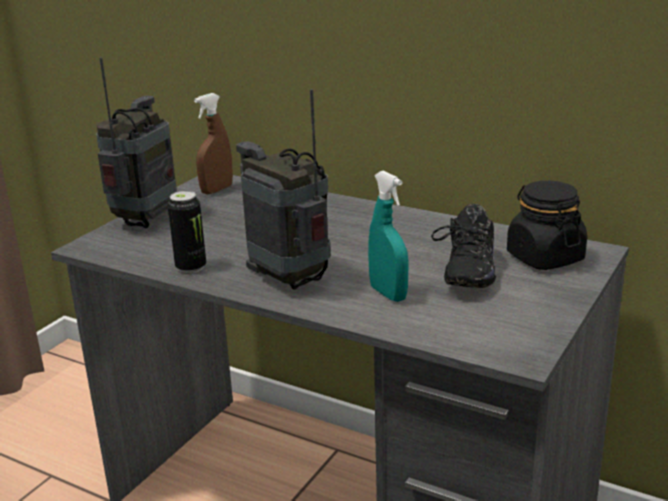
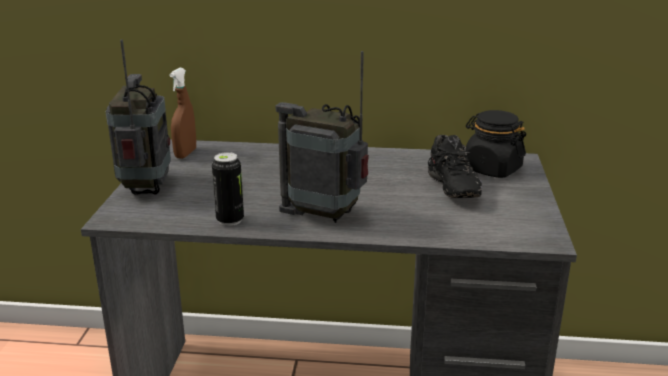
camera: 25 degrees left, 0 degrees up
turquoise spray bottle [368,171,409,302] -> none

